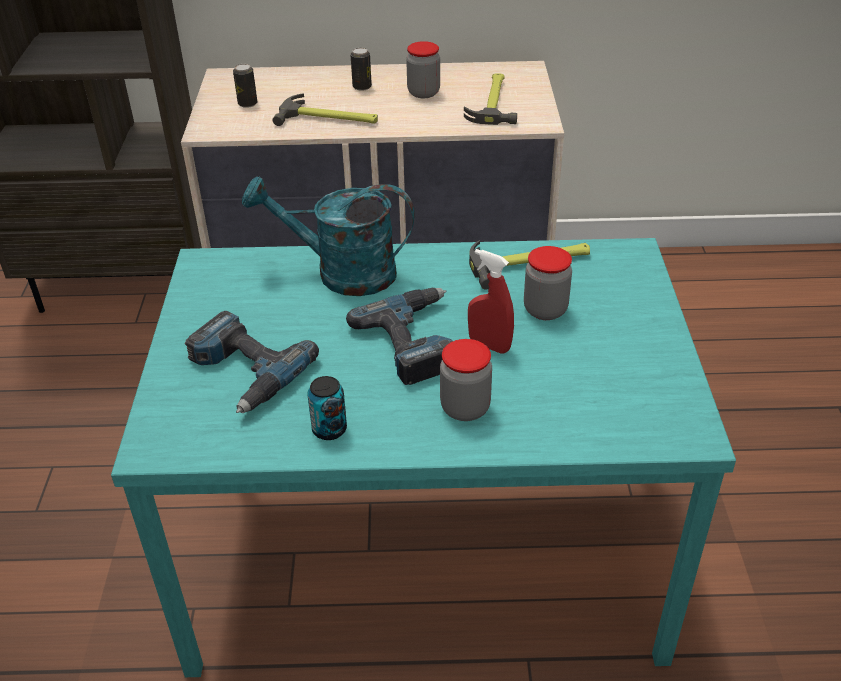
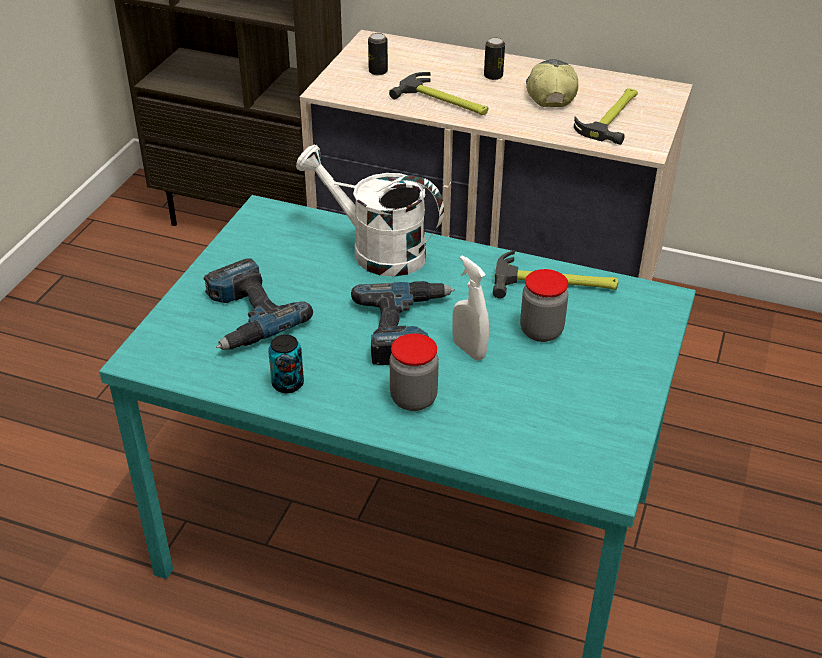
camera: 20 degrees right, 0 degrees up
turquoise watering can [242,176,415,296] -> white watering can [296,144,444,277]
jar [406,41,440,98] -> cap [526,59,578,107]
red spray bottle [468,249,514,354] -> white spray bottle [452,255,489,361]

